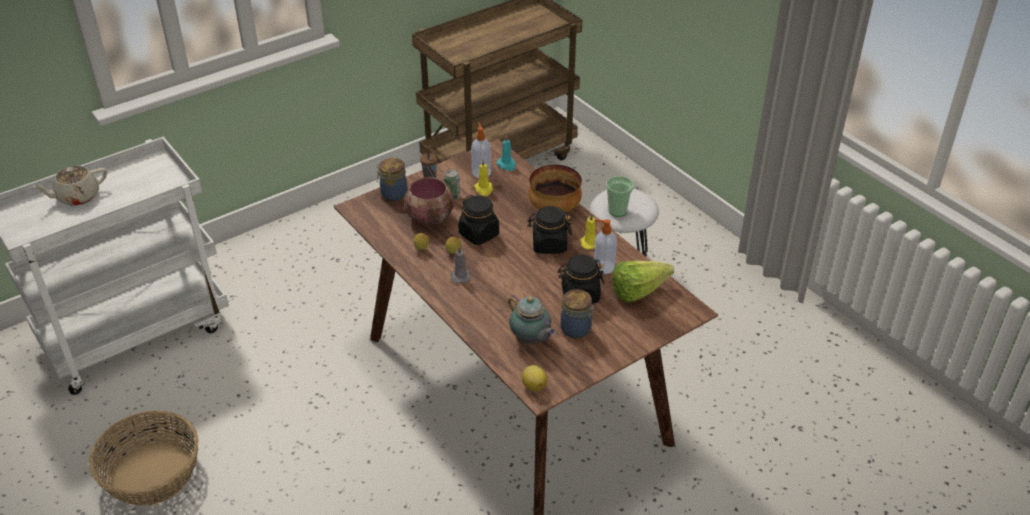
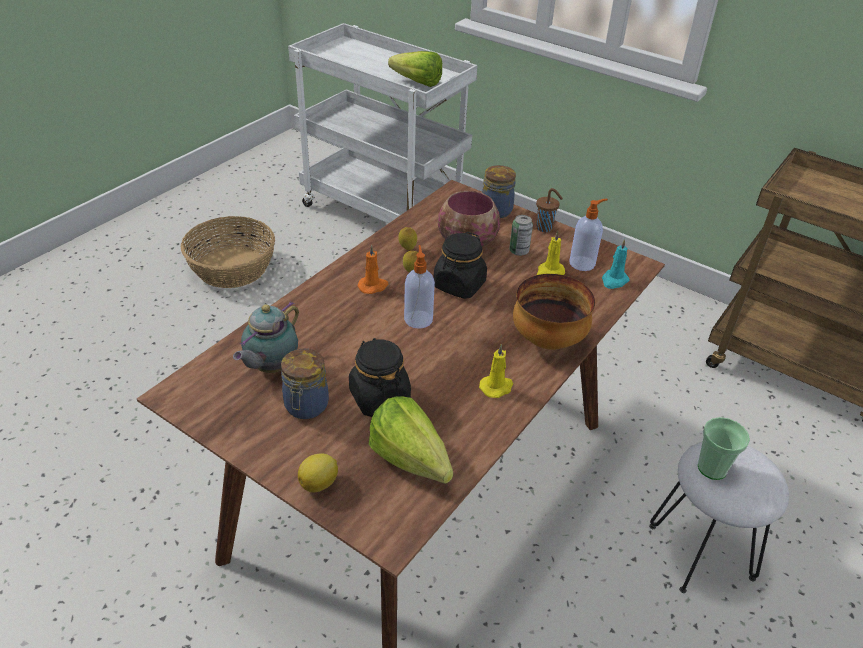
camera: 70 degrees right, 0 degrees up
beige teapot [33,166,107,206] -> none
grey candle [451,246,471,283] -> orange candle [357,245,388,294]
lemon [522,365,547,391] -> lemon moved to [298,453,338,492]
black jar [528,206,572,254] -> none
soap dispenser [594,219,617,274] -> soap dispenser moved to [404,245,435,329]
none -> lettuce [388,51,442,87]

